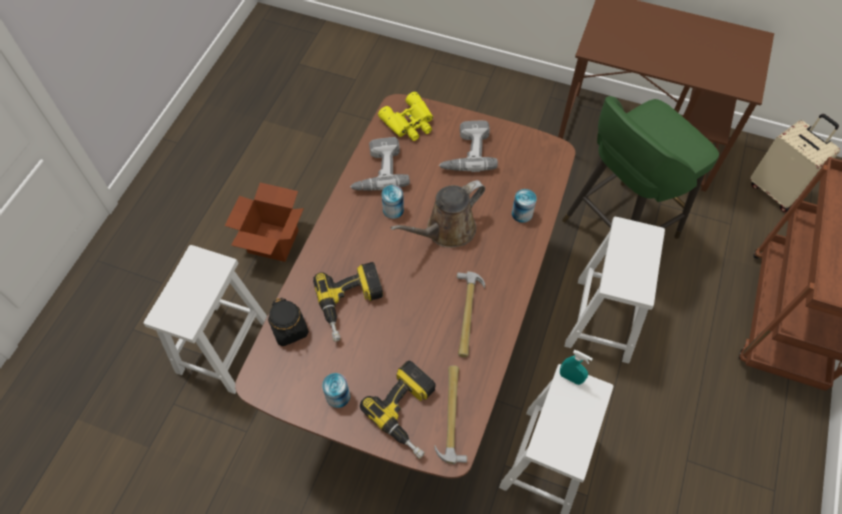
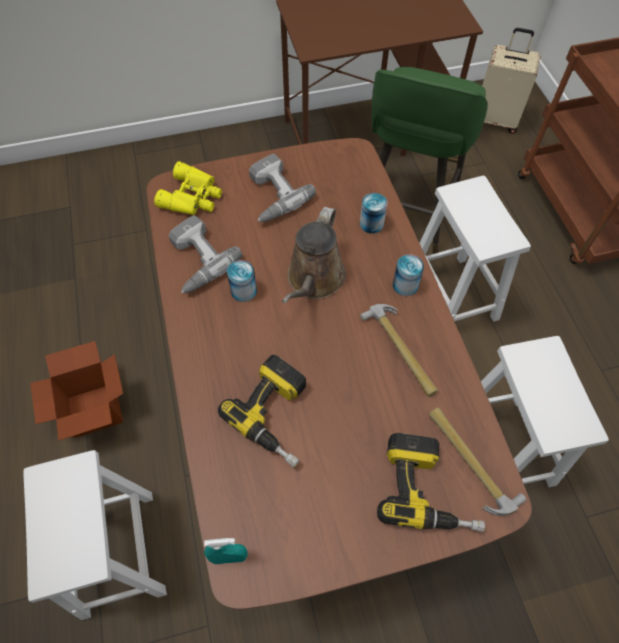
camera: 35 degrees left, 0 degrees up
black jar [268,298,309,346] -> none
can [322,373,350,408] -> can moved to [393,254,424,296]
turquoise spray bottle [560,350,593,385] -> turquoise spray bottle moved to [204,538,248,564]

